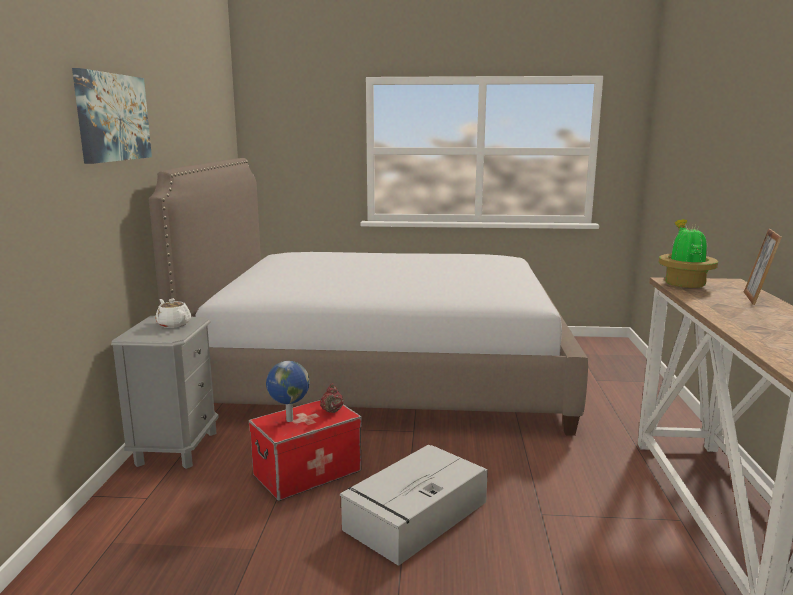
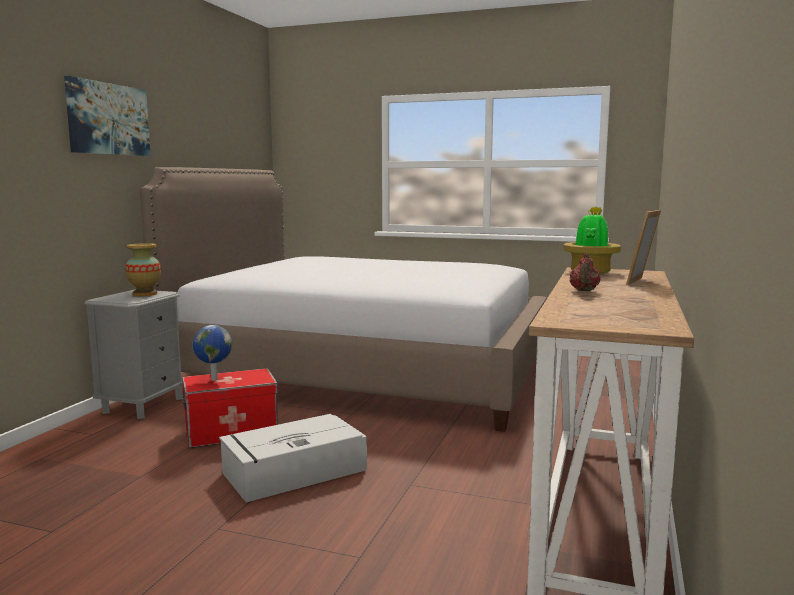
camera: 15 degrees right, 5 degrees down
white teapot [155,299,191,328] -> vase [125,243,161,296]
red teapot [320,383,344,413] -> red teapot moved to [570,253,600,291]

